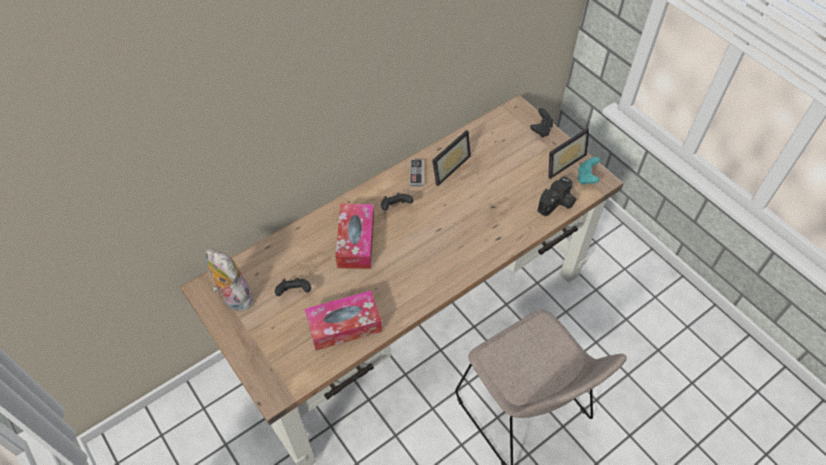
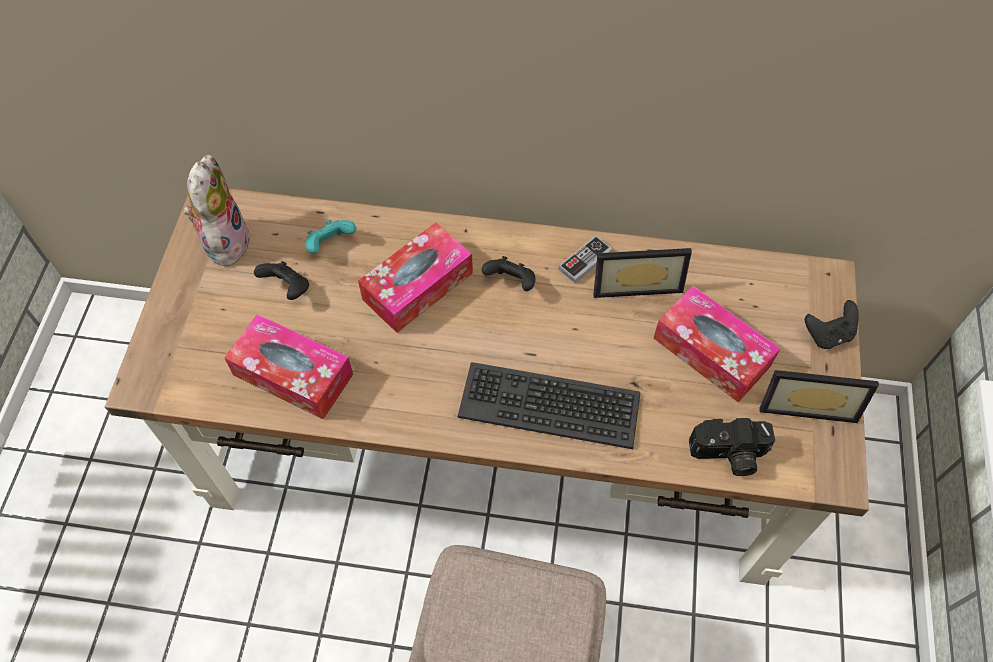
camera: 45 degrees right, 5 degrees up
turquoise game controller [578,157,600,185] -> turquoise game controller moved to [305,220,356,254]
none -> keyboard [458,362,640,449]
none -> tissue box [653,286,781,403]

